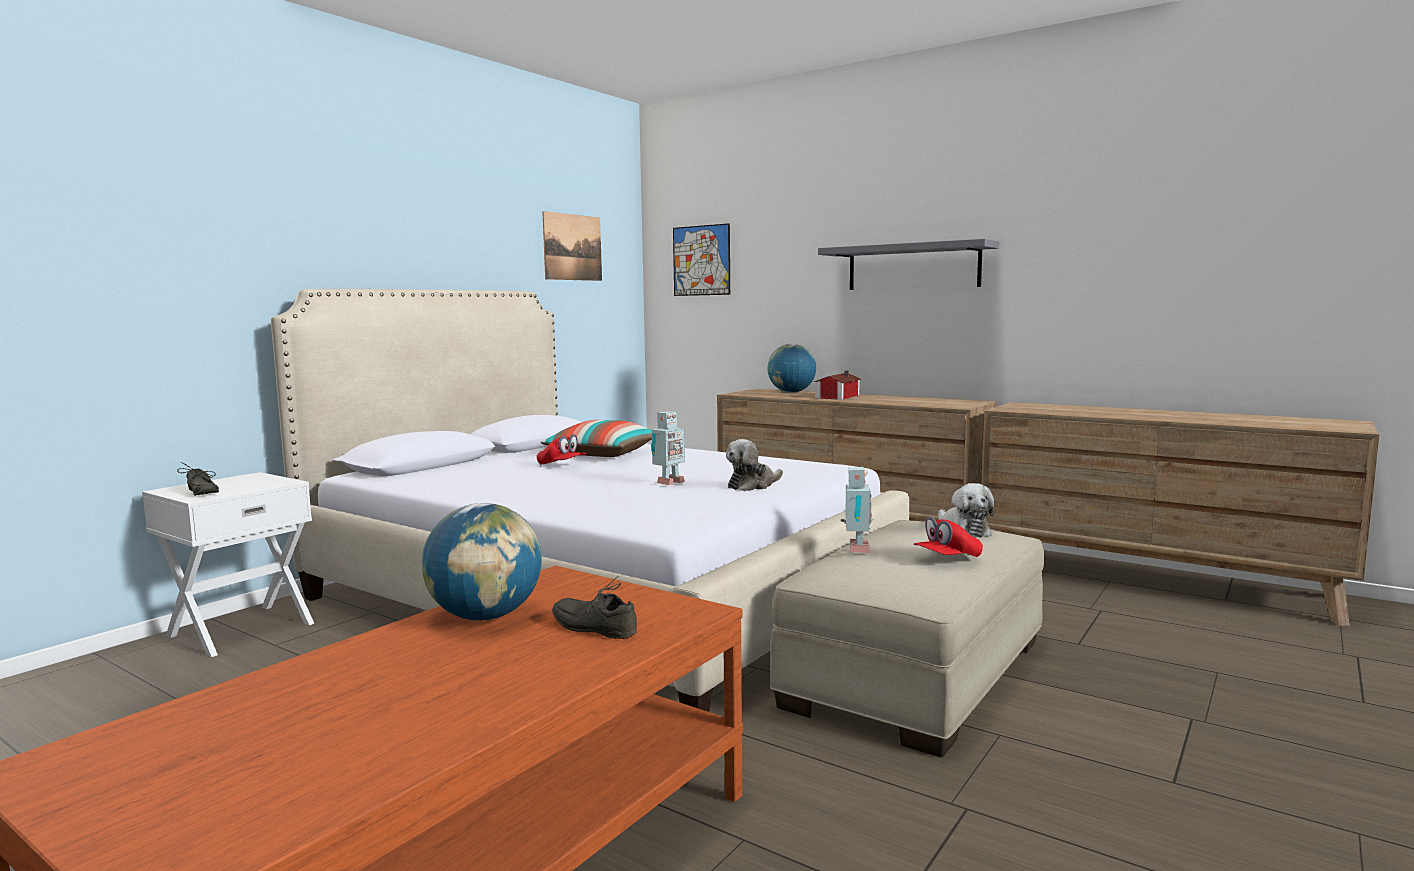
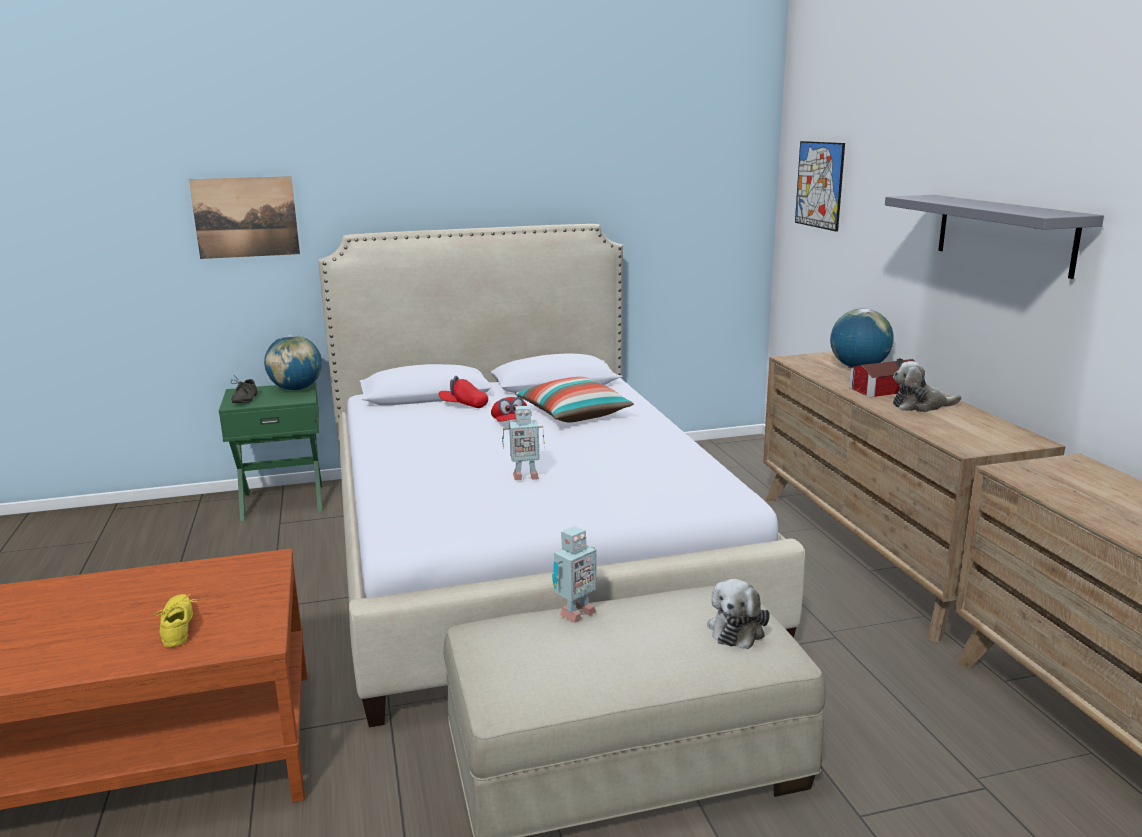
camera: 40 degrees right, 10 degrees up
white nightstand [142,472,315,657] -> green nightstand [219,382,322,521]
globe [422,503,542,621] -> globe moved to [264,335,322,390]
picture [542,211,602,281] -> picture moved to [189,176,300,259]
grey shoe [552,575,637,639] -> yellow shoe [154,594,199,647]
plush toy [726,439,783,491] -> plush toy moved to [893,361,962,412]
red cap [914,517,983,557] -> red cap moved to [438,376,488,408]

